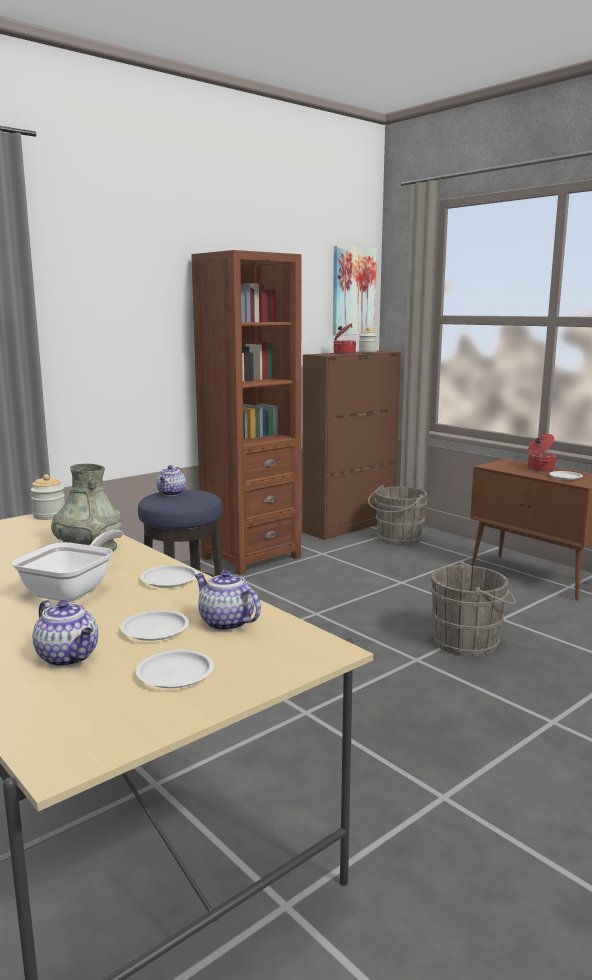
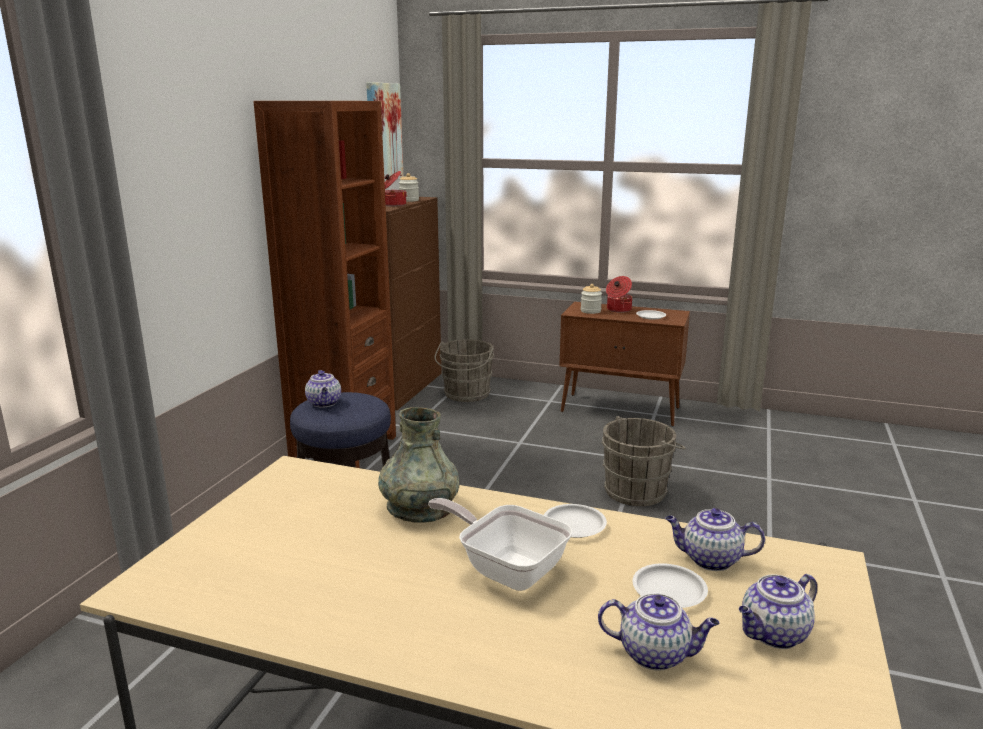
camera: 30 degrees left, 5 degrees up
frying pan [12,530,123,602] -> frying pan turned 45 degrees counterclockwise [428,498,573,591]
jar [31,474,65,520] -> jar moved to [581,284,602,314]
white plate [136,650,214,688] -> teapot [739,574,817,649]

